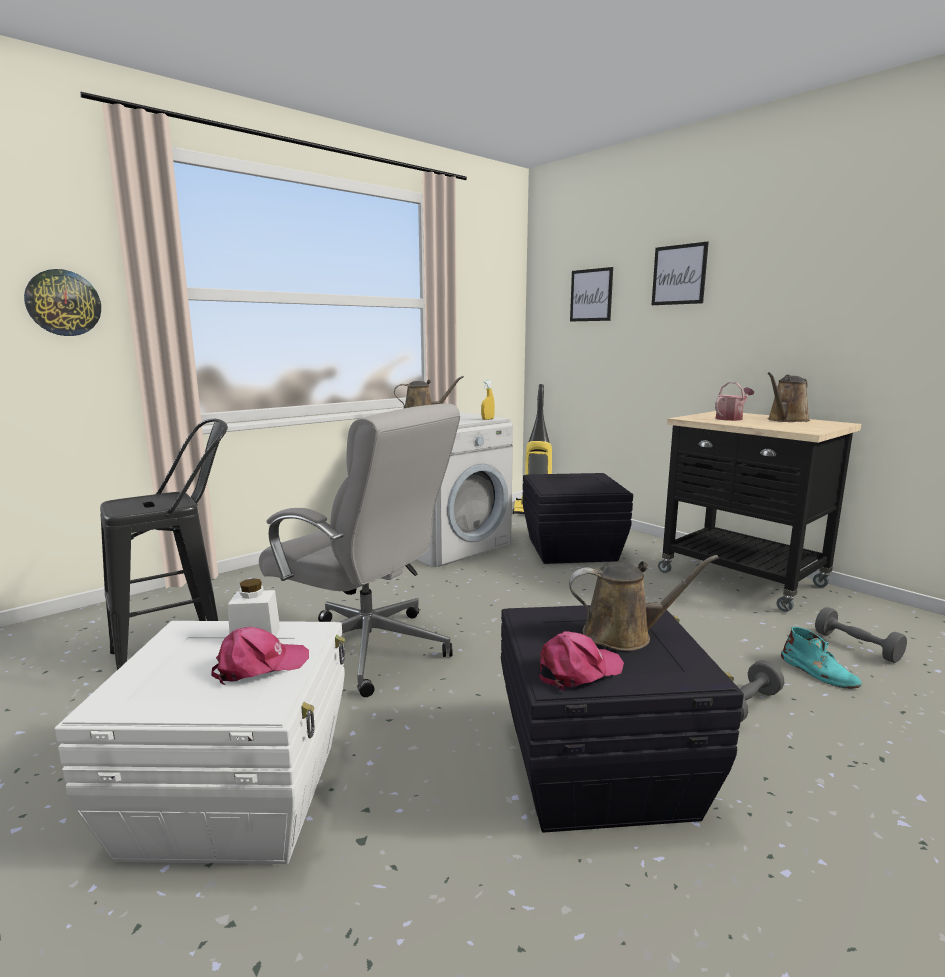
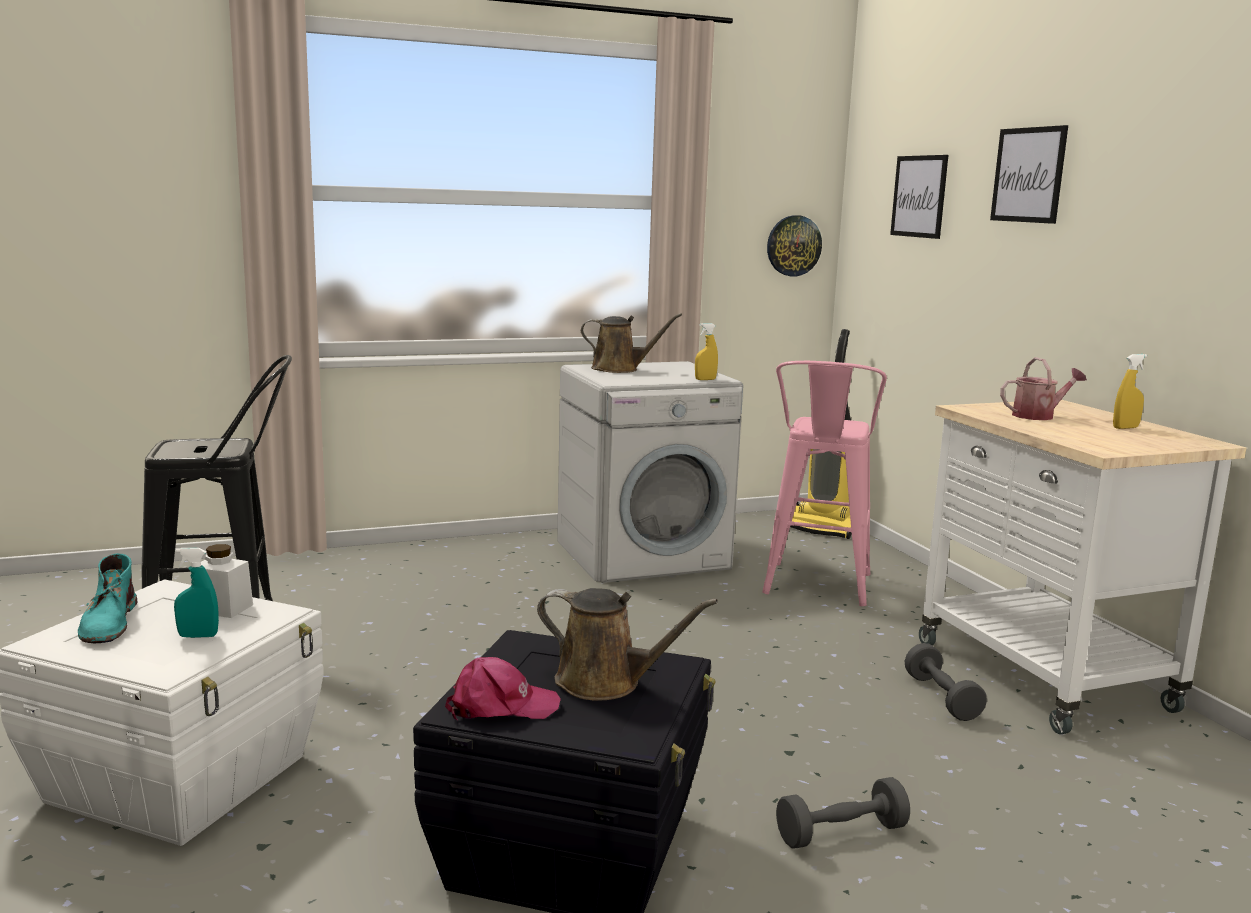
camera: 20 degrees right, 0 degrees up
wall clock [24,269,101,336] -> wall clock moved to [767,215,822,276]
pink cap [211,627,309,685] -> turquoise spray bottle [174,548,219,638]
grey office chair [259,403,460,697] -> none
black storage box [522,473,633,564] -> pink stool [762,361,887,606]
black cart [658,411,861,612] -> white cart [919,400,1246,734]
brown watering can [767,372,810,422] -> yellow spray bottle [1113,354,1147,429]
turquoise boot [781,627,862,689] -> turquoise boot moved to [78,553,137,643]
grey dumbbell [815,607,907,663] -> grey dumbbell moved to [905,643,987,721]

